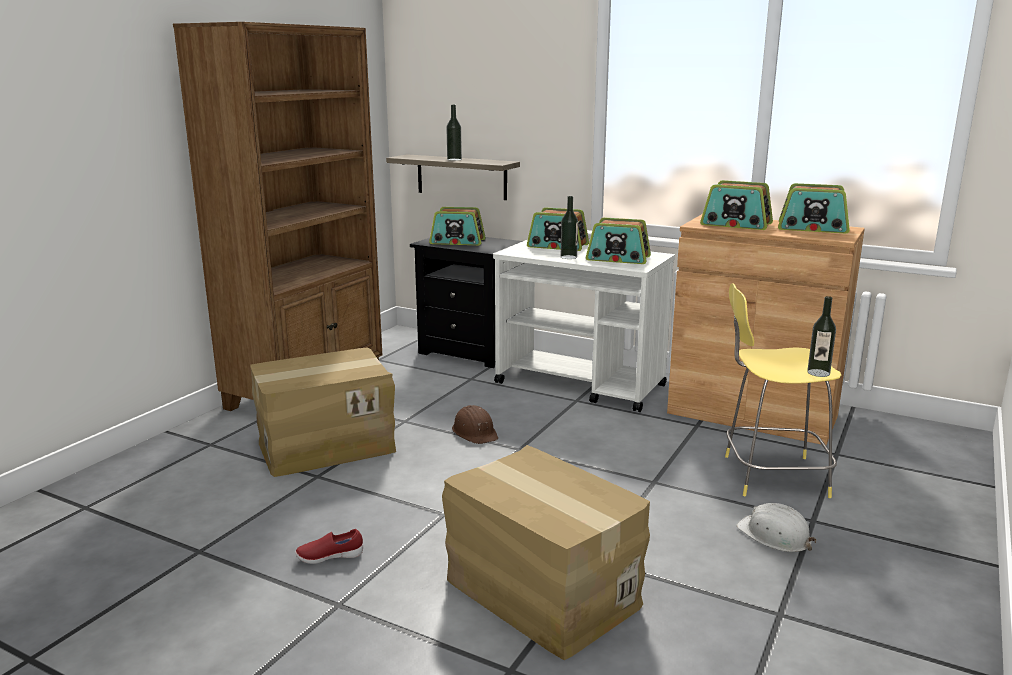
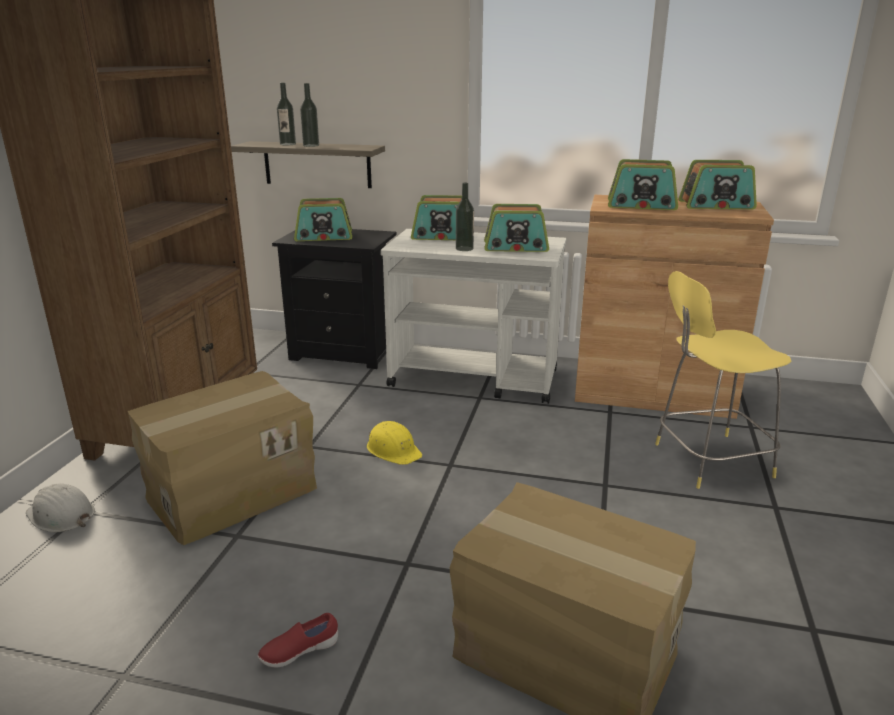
camera: 15 degrees left, 5 degrees up
brown hard hat [452,405,498,444] -> yellow hard hat [367,421,423,465]
white hard hat [736,503,817,552] -> white hard hat moved to [26,483,95,533]
bottle [807,296,836,377] -> bottle moved to [277,83,296,145]

